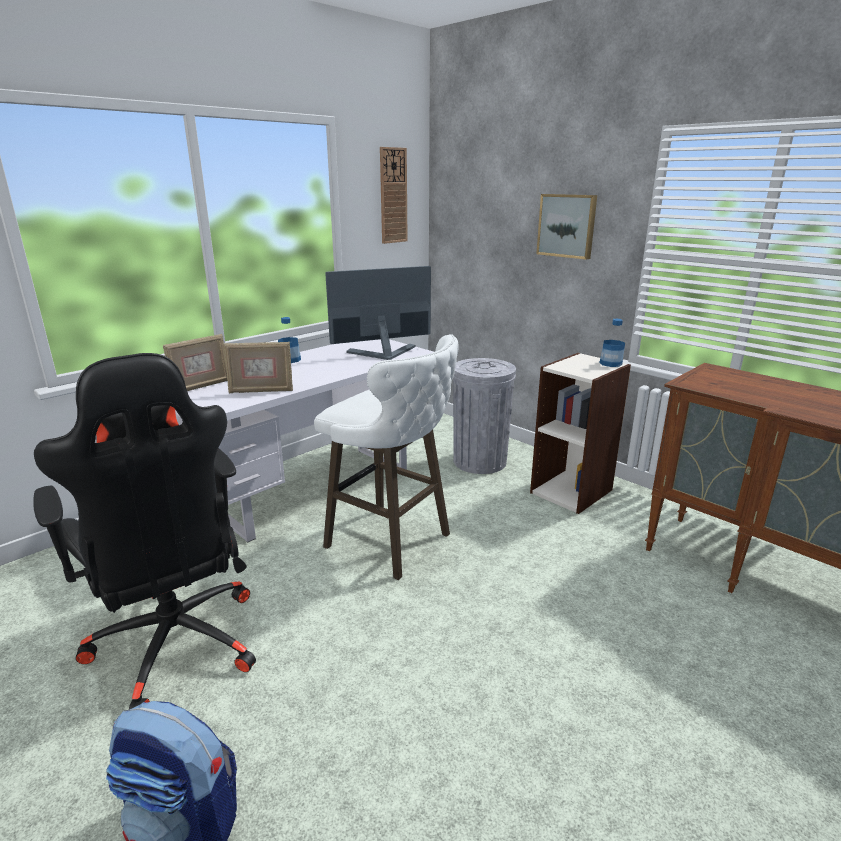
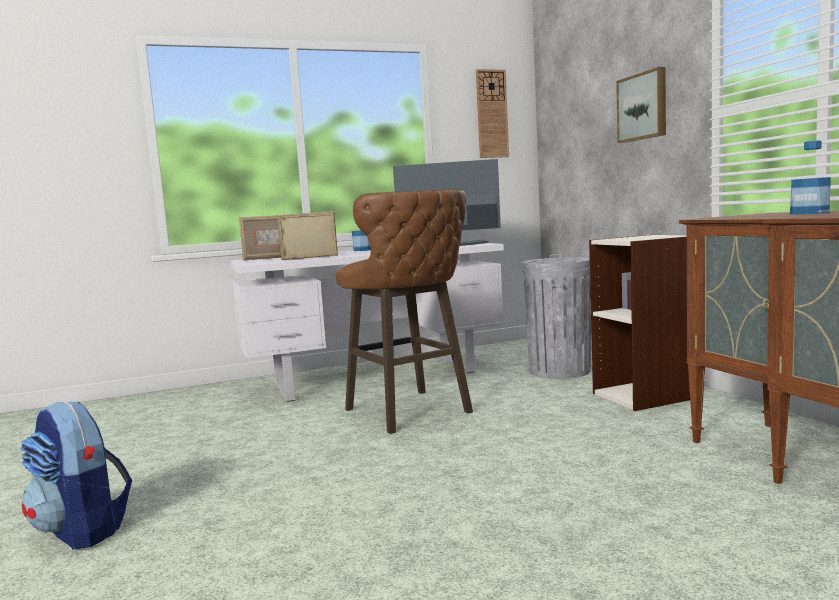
camera: 25 degrees right, 15 degrees down
black office chair [33,353,256,709] -> none
picture frame [224,342,293,393] -> picture frame turned 150 degrees clockwise [277,211,338,260]
white stool [314,334,459,580] -> brown stool [336,189,473,434]
bottle [599,319,625,367] -> bottle moved to [790,141,831,214]

